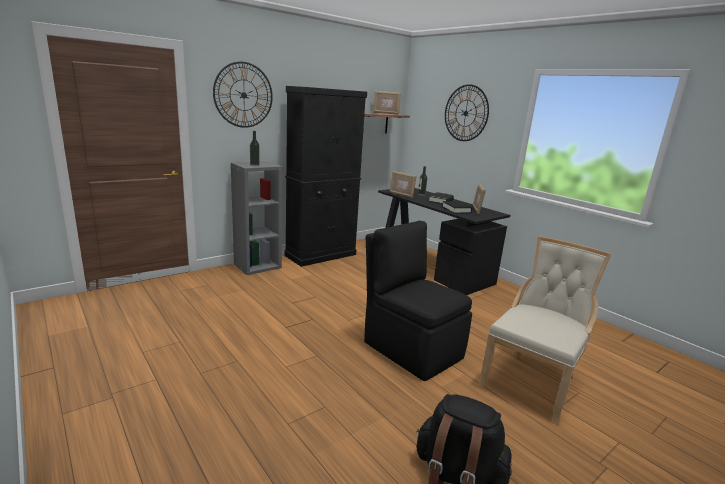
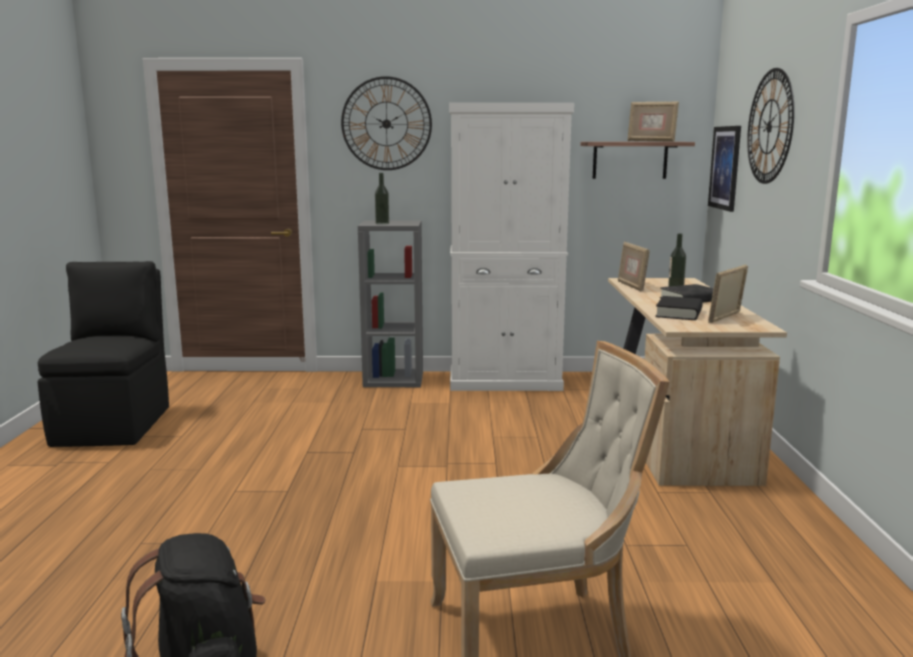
camera: 40 degrees right, 5 degrees down
black cabinet [284,86,367,267] -> white cabinet [449,103,574,391]
black chair [364,221,472,381] -> black chair moved to [38,261,169,447]
black desk [378,188,510,295] -> beige desk [608,278,787,486]
none -> picture [708,126,741,212]

